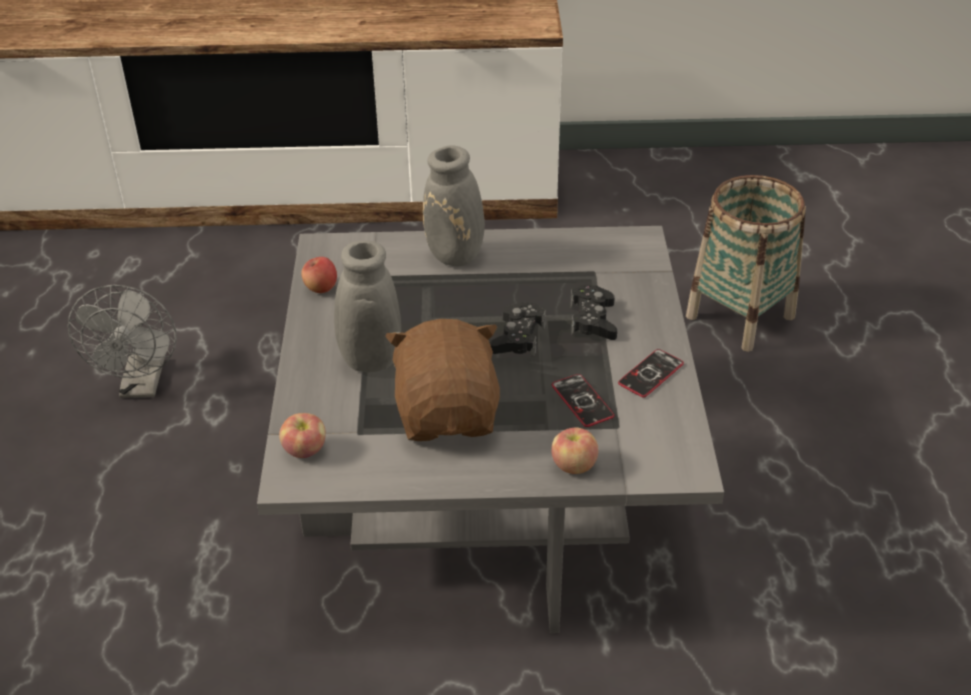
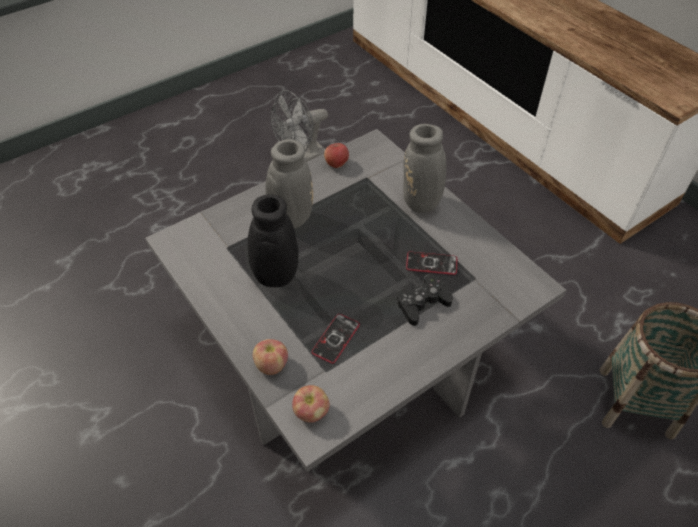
camera: 55 degrees right, 10 degrees up
apple [279,413,326,458] -> apple moved to [292,385,330,423]
brown plush toy [385,319,500,441] -> black vase [208,194,298,287]
black game controller [490,302,546,357] -> none
phone [618,349,684,398] -> phone moved to [406,252,457,275]

